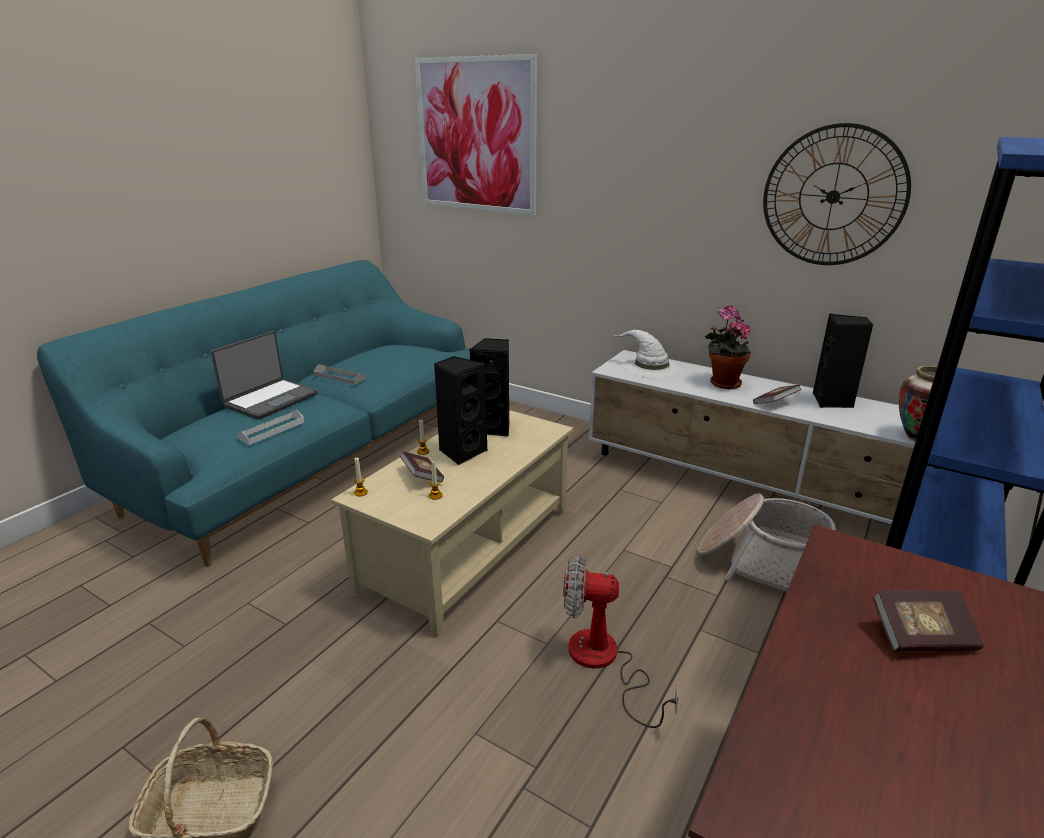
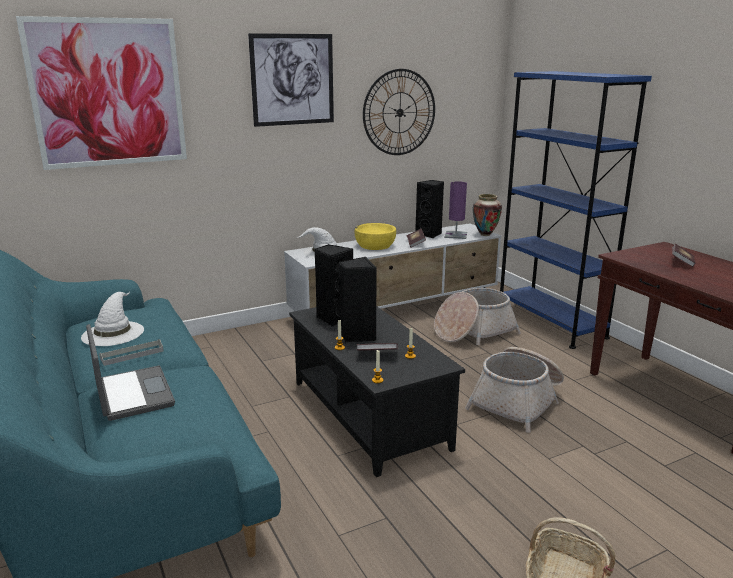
camera: 60 degrees left, 5 degrees down
white tray [237,410,304,445] -> none
beige coffee table [331,410,573,637] -> black coffee table [289,306,465,477]
fan [563,553,678,728] -> basket [465,347,564,432]
potted plant [704,305,751,389] -> yellow bowl [355,223,396,250]
none -> white hat [81,292,144,346]
none -> picture [248,33,334,127]
none -> purple table lamp [445,181,467,239]

